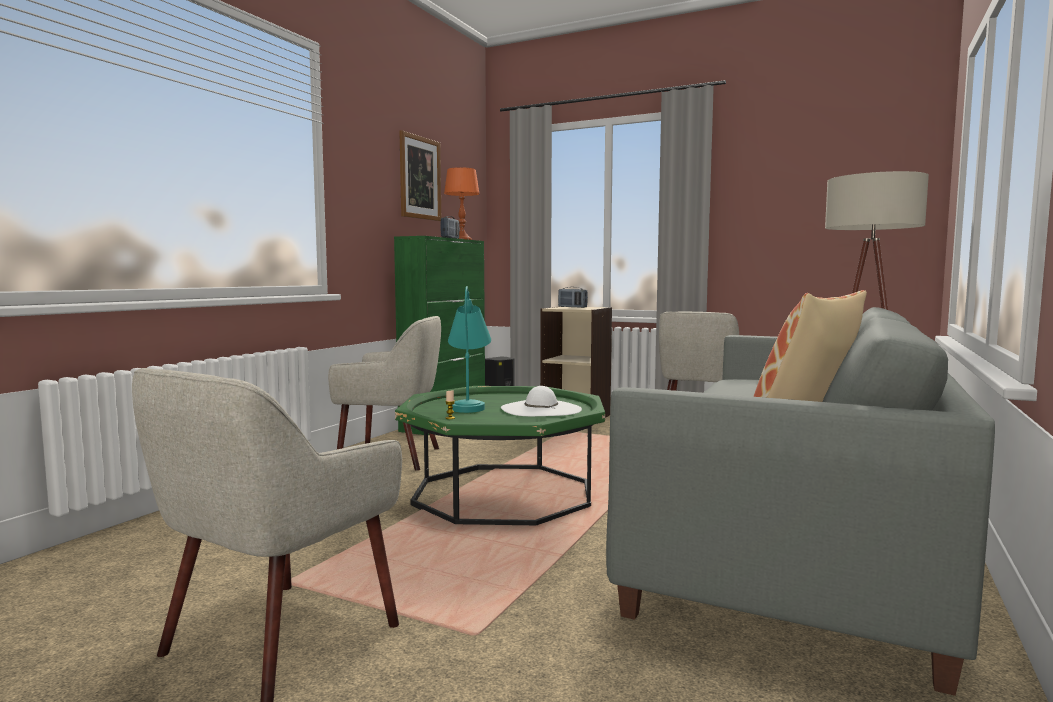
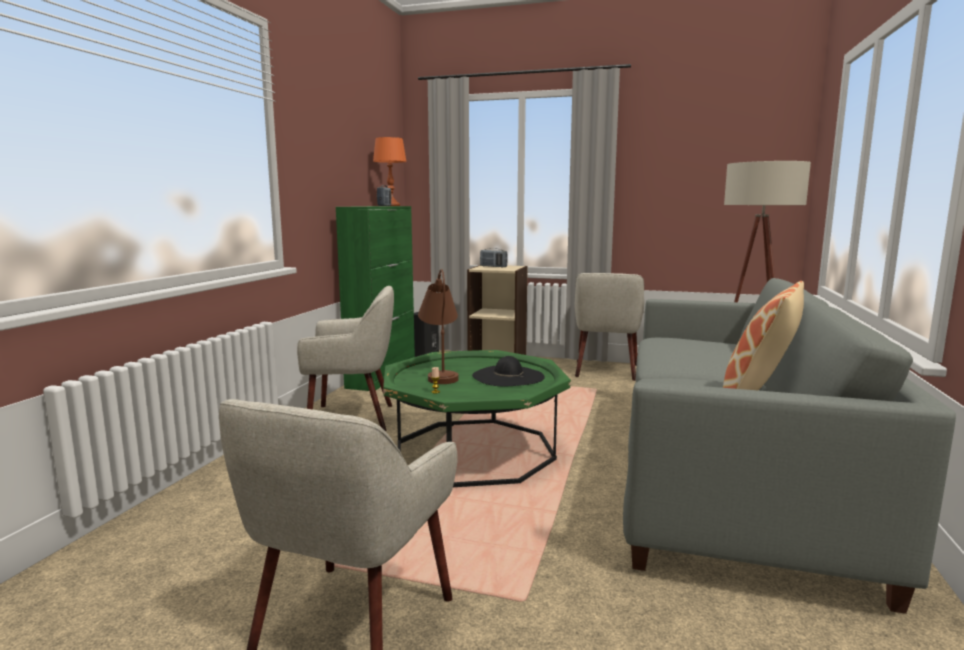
camera: 10 degrees left, 5 degrees up
picture [399,130,441,221] -> none
turquoise table lamp [448,286,491,413] -> brown table lamp [418,269,459,384]
white hat [501,386,582,416] -> black hat [472,356,545,386]

